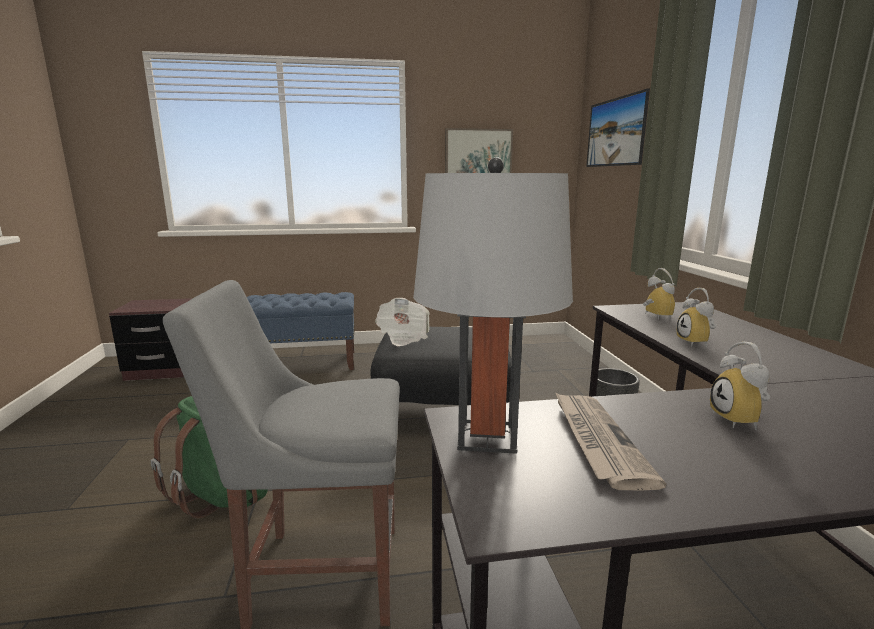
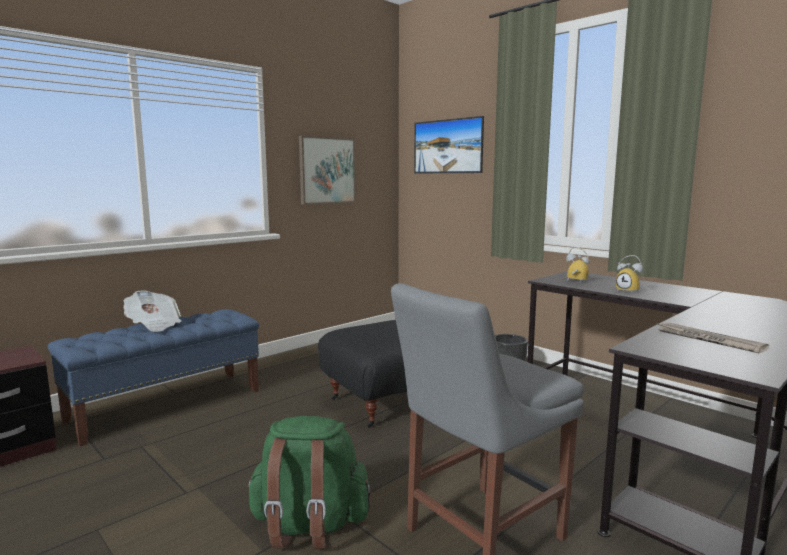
camera: 35 degrees left, 5 degrees down
newspaper [375,298,430,346] -> newspaper moved to [124,290,182,332]
grey table lamp [413,157,573,454] -> none
alarm clock [710,342,770,430] -> none

